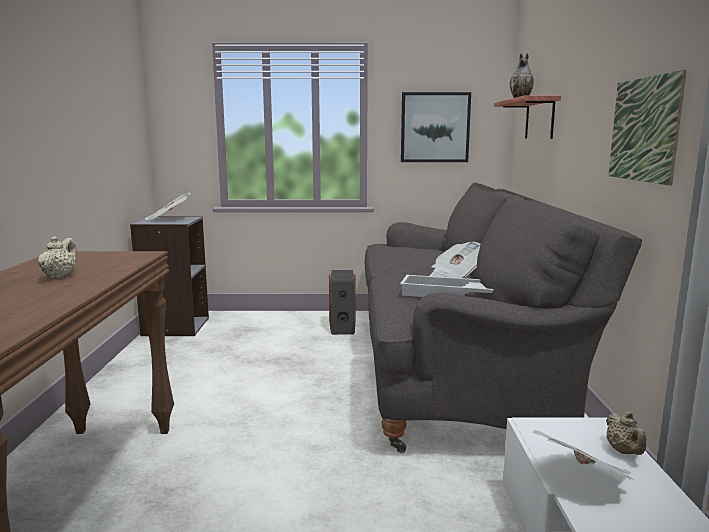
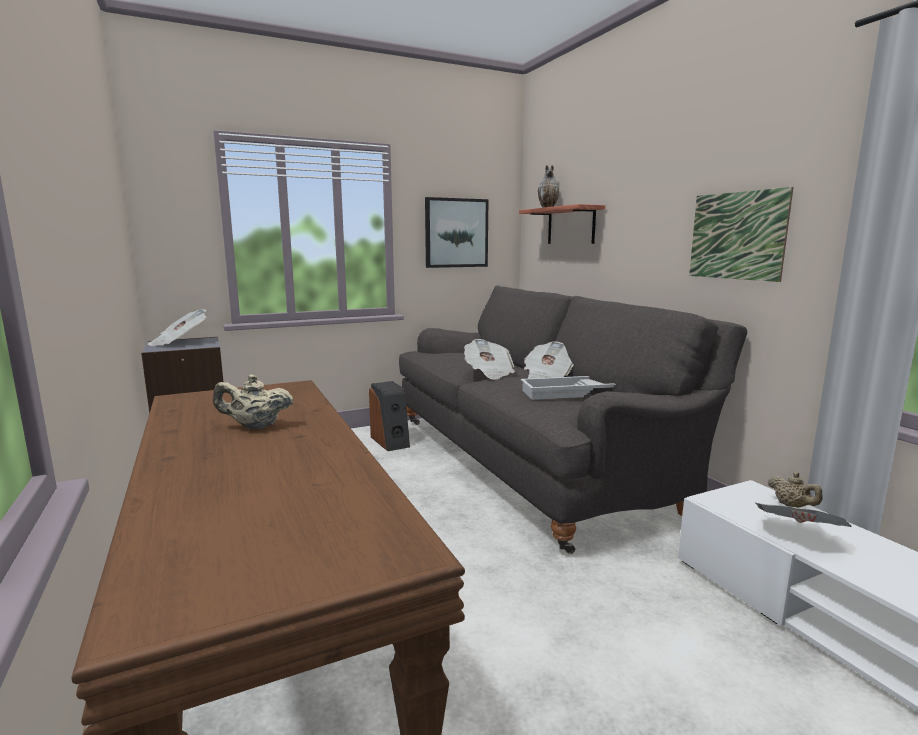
camera: 25 degrees left, 0 degrees up
beige teapot [38,236,77,278] -> beige teapot turned 75 degrees counterclockwise [213,374,293,429]
none -> newspaper [464,339,515,380]

